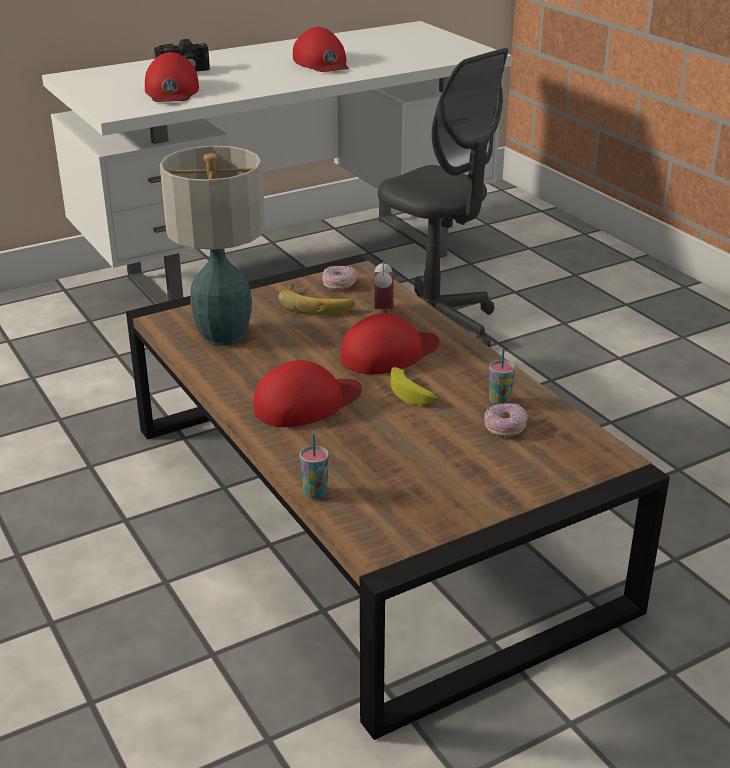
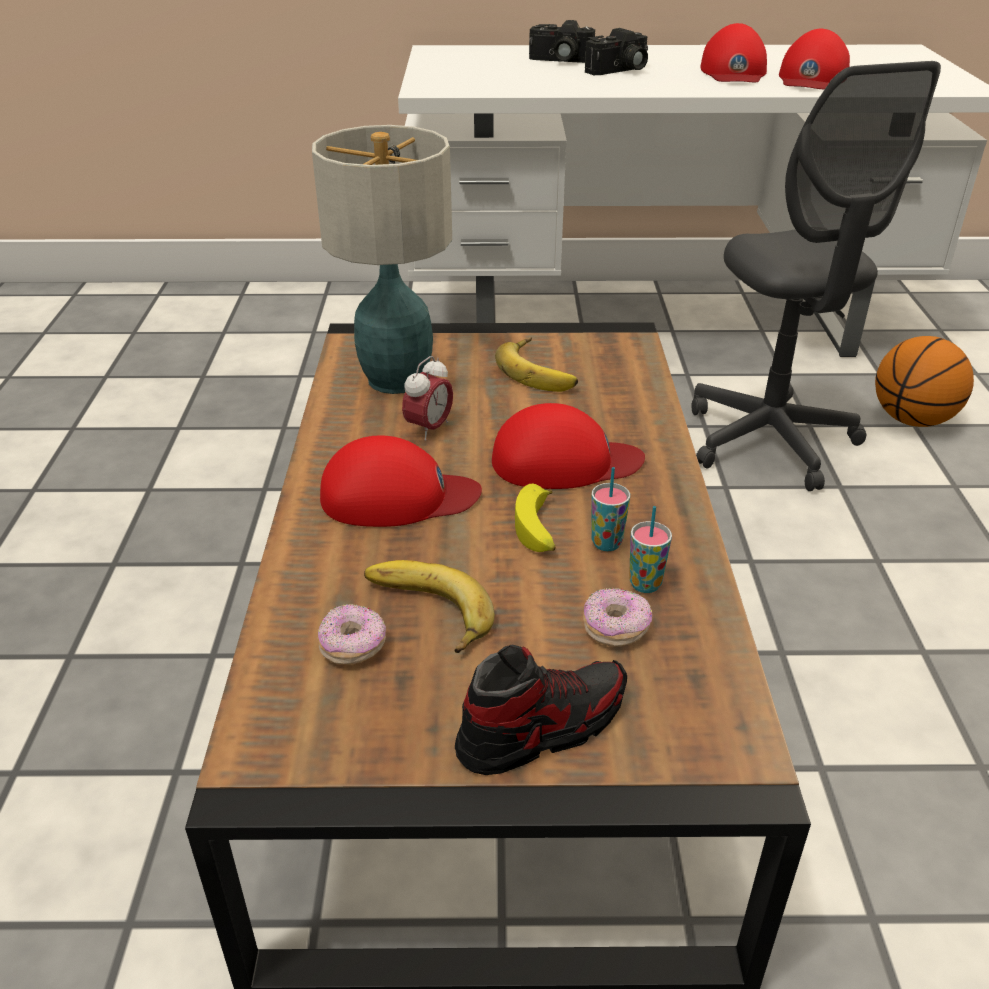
camera: 30 degrees right, 5 degrees up
red cap [145,52,199,102] -> red cap moved to [779,29,850,89]
cup [300,433,329,498] -> cup moved to [591,467,630,551]
donut [322,266,357,290] -> donut moved to [318,604,386,665]
alarm clock [374,260,394,314] -> alarm clock moved to [402,356,453,441]
none -> banana [364,560,495,653]
none -> shoe [455,645,627,775]
none -> camera [585,28,648,75]
none -> basketball [875,336,974,427]

